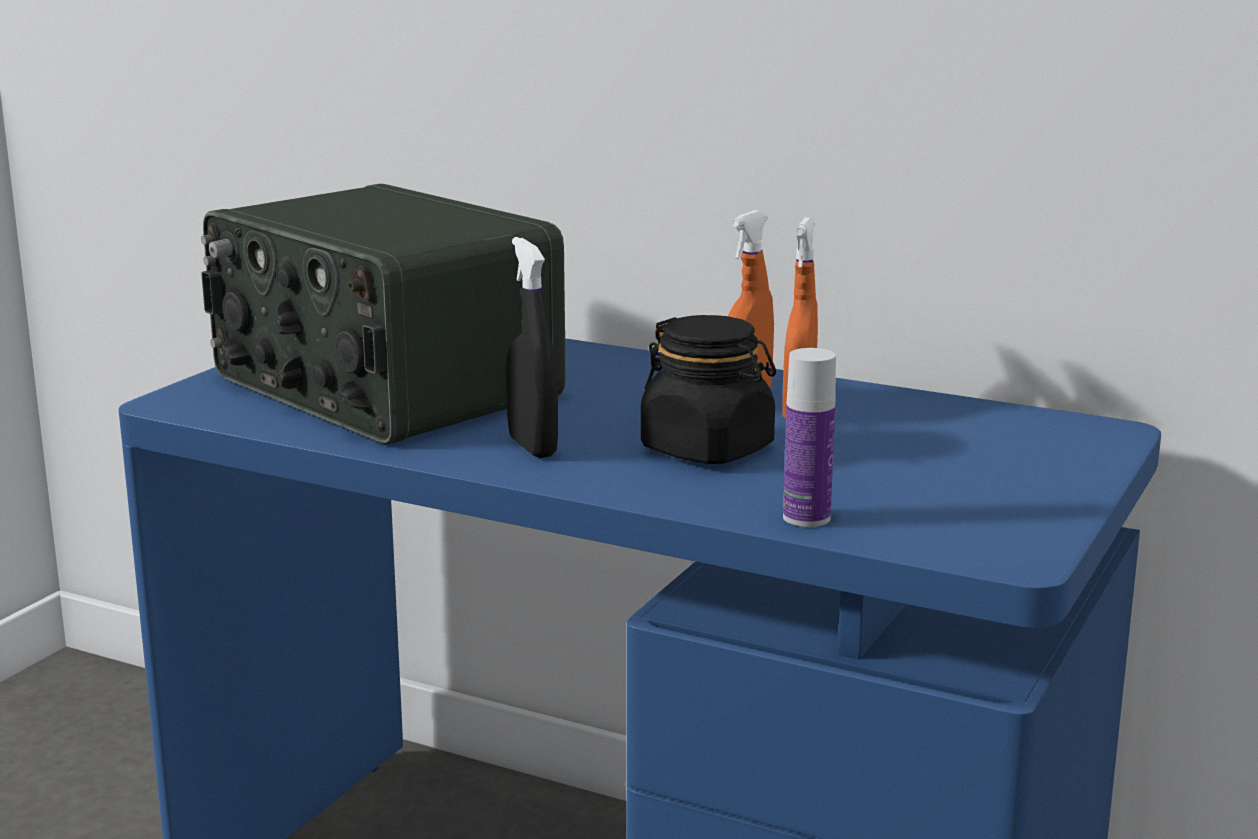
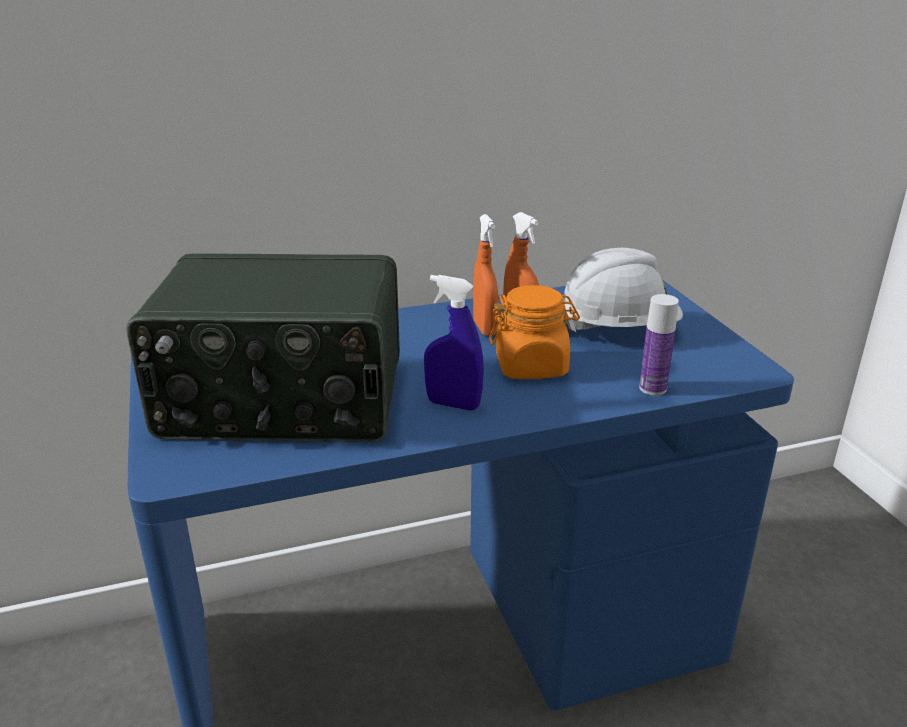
camera: 45 degrees left, 10 degrees up
black spray bottle [506,237,558,458] -> blue spray bottle [424,275,484,411]
black jar [641,315,776,464] -> orange jar [489,285,580,379]
none -> white hard hat [562,248,683,332]

